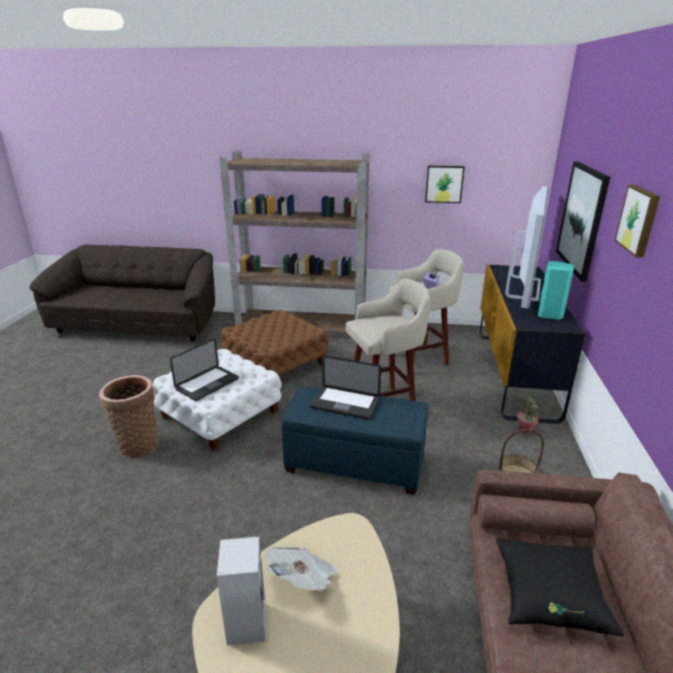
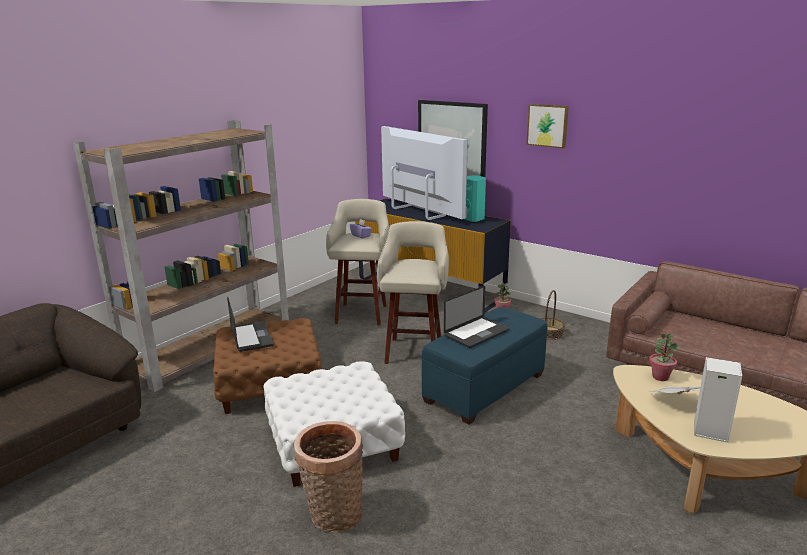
camera: 60 degrees left, 5 degrees down
laptop [170,339,239,401] -> laptop moved to [227,297,274,352]
picture [425,166,465,203] -> none
black pillow [496,539,624,636] -> none
none -> potted plant [649,334,679,381]

